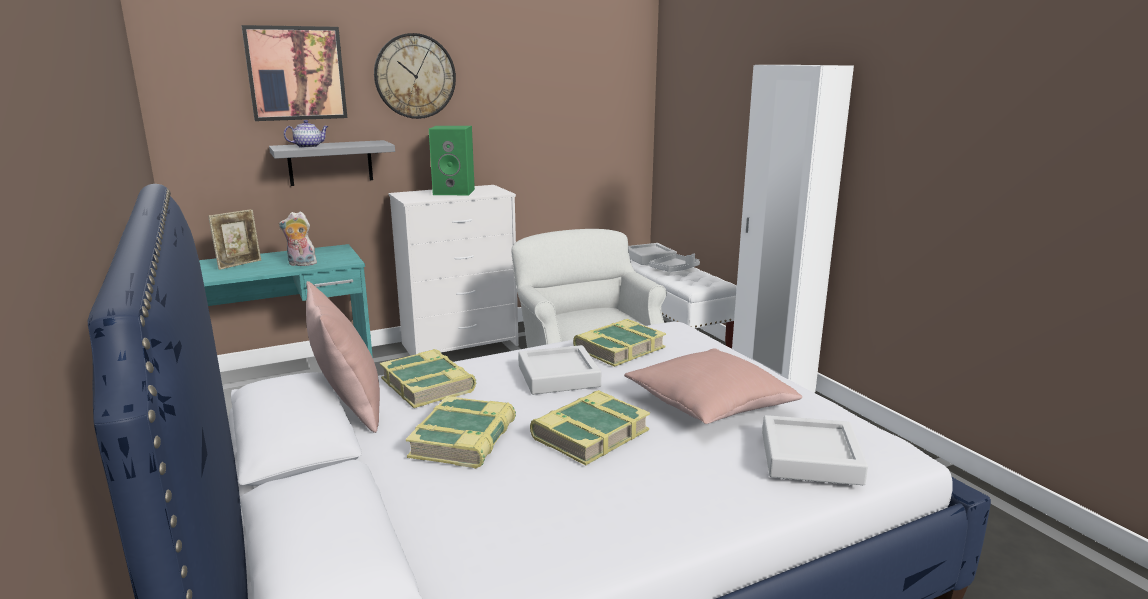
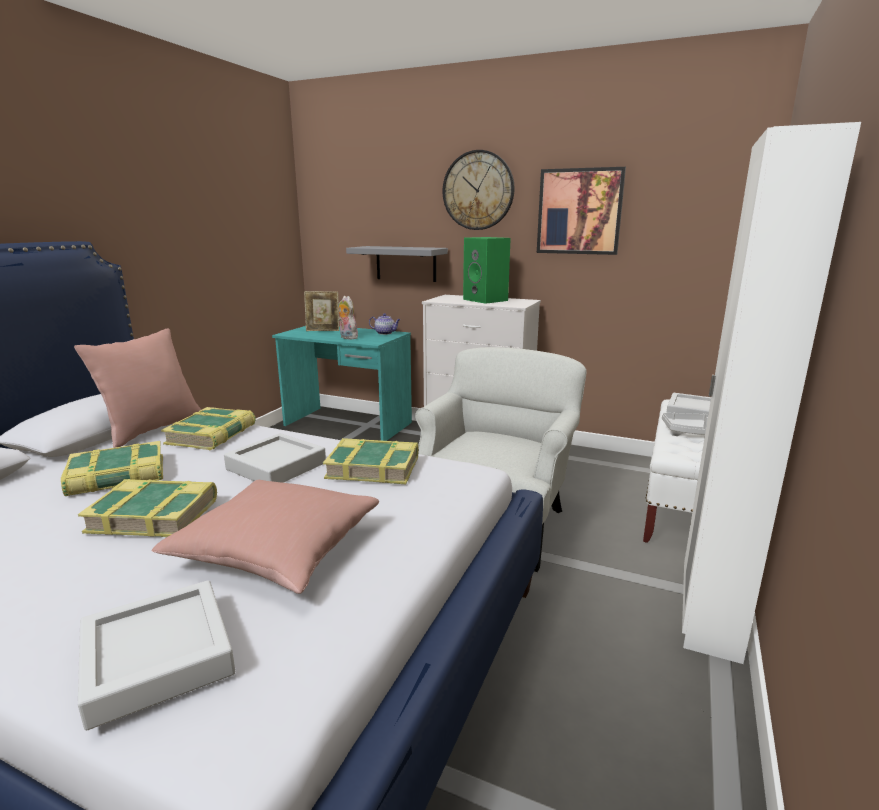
camera: 50 degrees right, 0 degrees up
picture [241,25,347,121] -> picture moved to [537,167,626,255]
teapot [284,120,329,148] -> teapot moved to [369,313,401,335]

